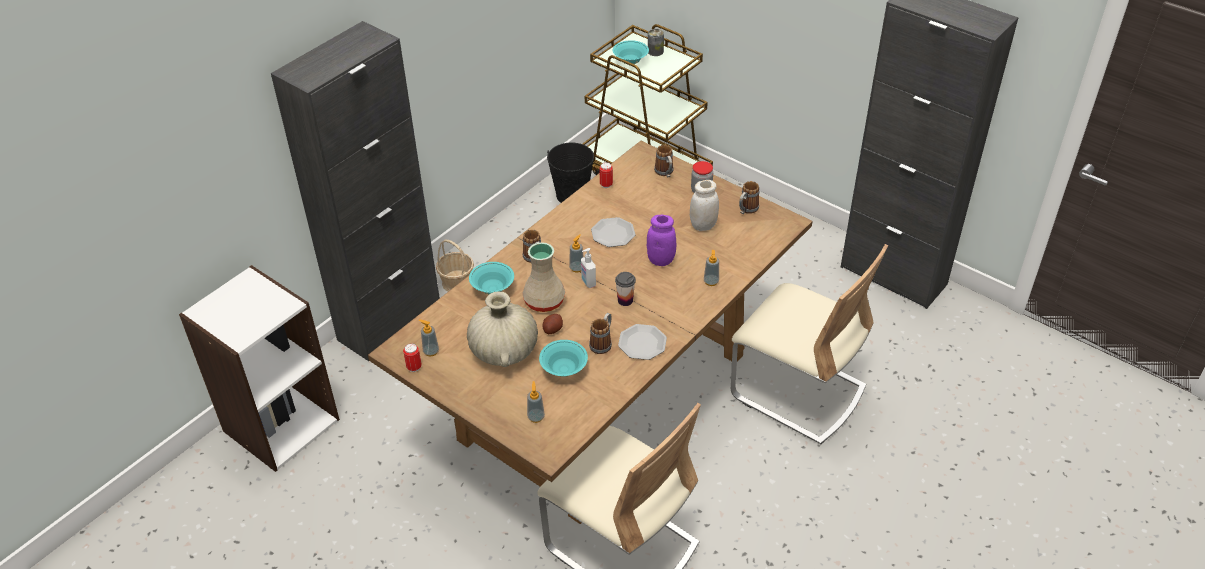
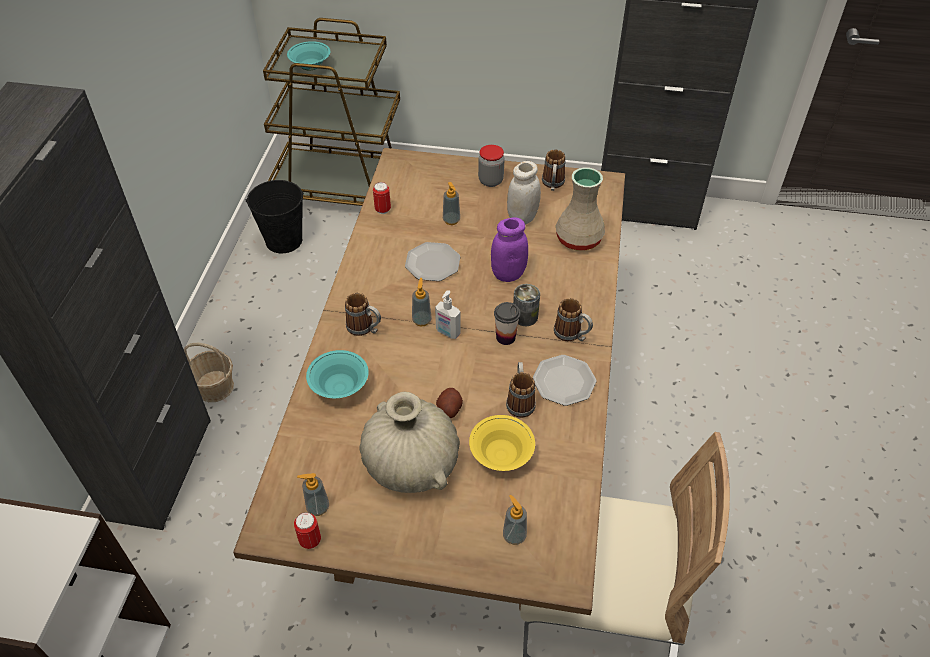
camera: 30 degrees left, 5 degrees up
beige vase [522,242,565,312] -> beige vase moved to [556,167,605,251]
turquoise bowl [539,340,588,377] -> yellow bowl [469,415,535,471]
can [648,29,664,56] -> can moved to [513,284,540,326]
mug [654,145,674,178] -> mug moved to [554,298,593,341]
soap dispenser [704,250,719,286] -> soap dispenser moved to [443,182,460,225]
beige chair [731,244,888,444] -> none

